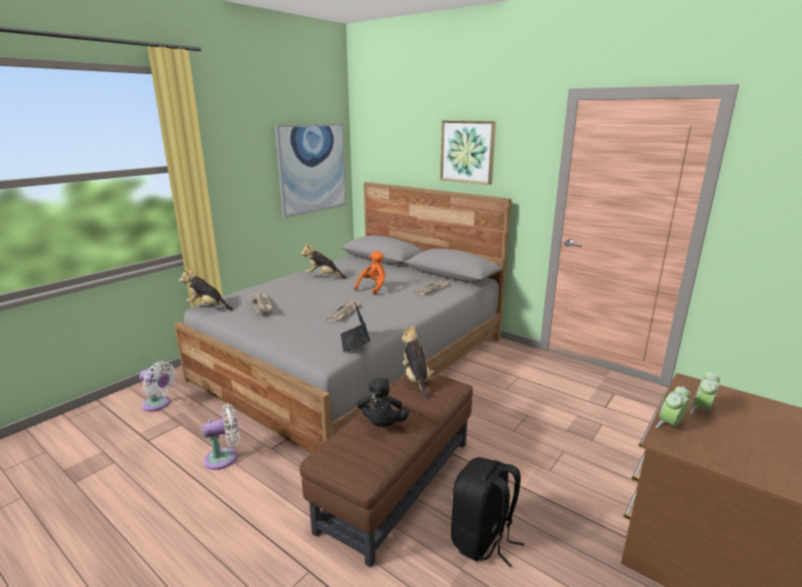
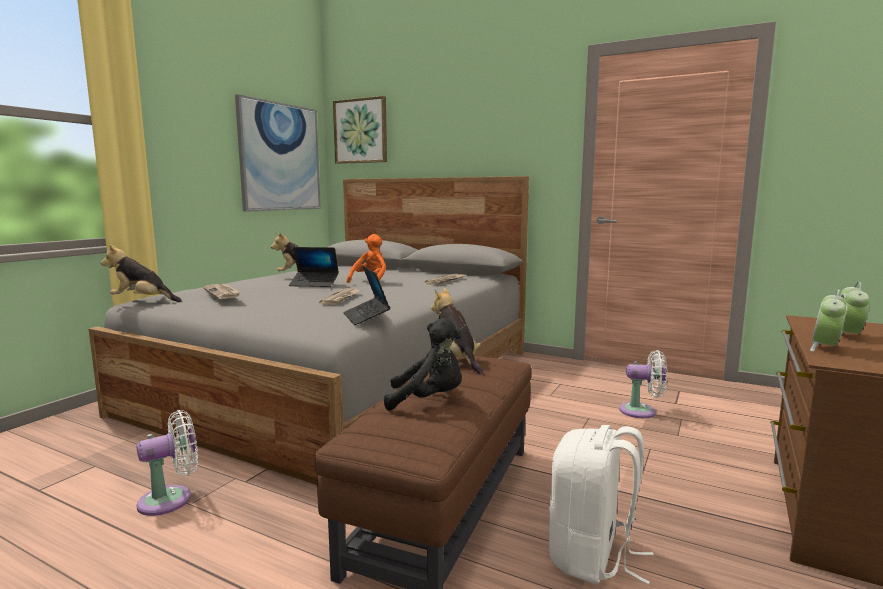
camera: 10 degrees left, 10 degrees down
white fan [139,361,176,412] -> white fan moved to [619,350,667,418]
black plush toy [357,378,409,427] -> black plush toy turned 75 degrees counterclockwise [384,318,462,411]
picture [440,120,496,185] -> picture moved to [333,96,387,164]
black backpack [451,457,524,567] -> white backpack [549,425,654,584]
none -> laptop [289,247,339,287]

